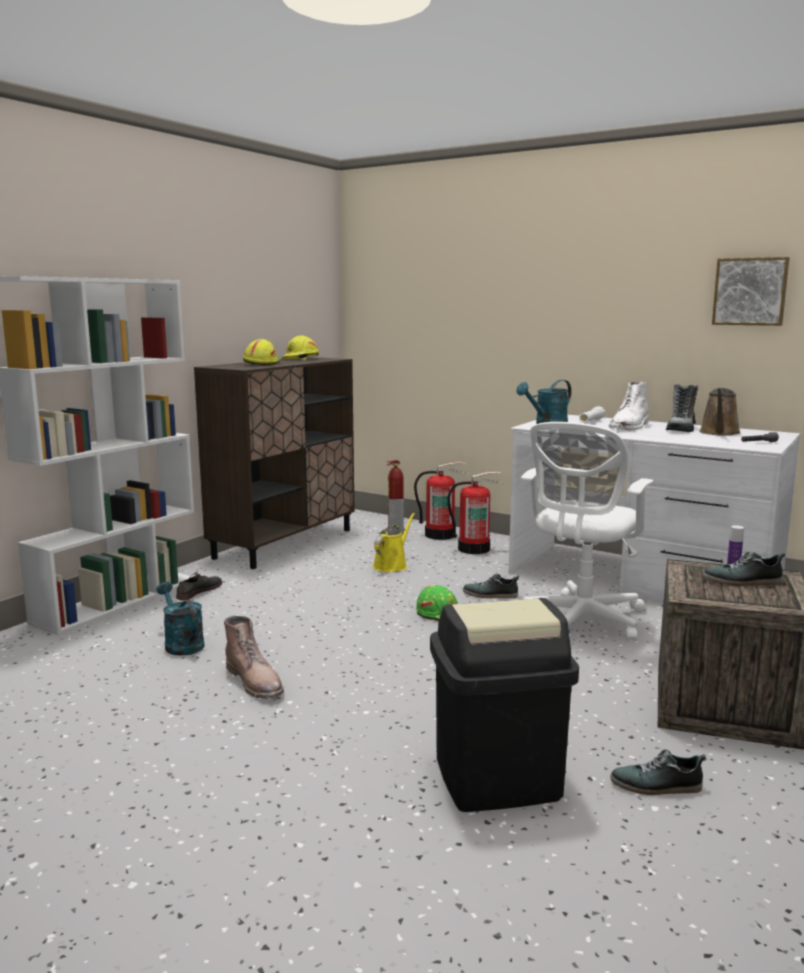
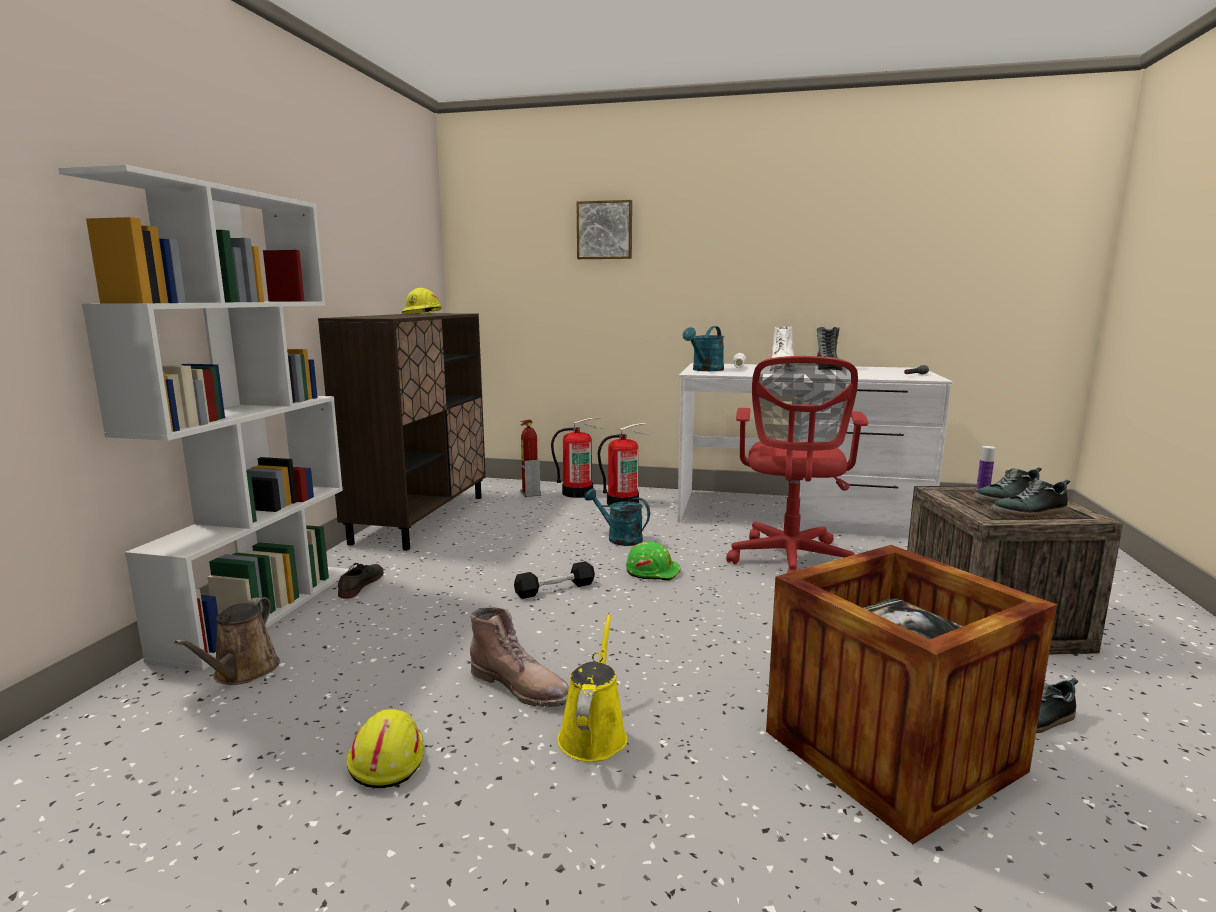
camera: 20 degrees left, 0 degrees up
turquoise watering can [156,582,204,656] -> turquoise watering can moved to [585,489,650,546]
yellow hard hat [243,339,280,365] -> yellow hard hat moved to [346,709,423,788]
yellow watering can [373,513,415,572] -> yellow watering can moved to [557,613,627,762]
black trash can [430,598,579,812] -> crate [766,545,1057,844]
shoe [463,574,519,598] -> shoe moved to [991,480,1070,517]
white office chair [521,422,653,642] -> red office chair [726,356,868,573]
brown watering can [699,388,741,436] -> brown watering can moved to [174,597,280,685]
picture [712,257,790,326] -> picture moved to [577,200,632,259]
none -> black dumbbell [514,561,595,599]

